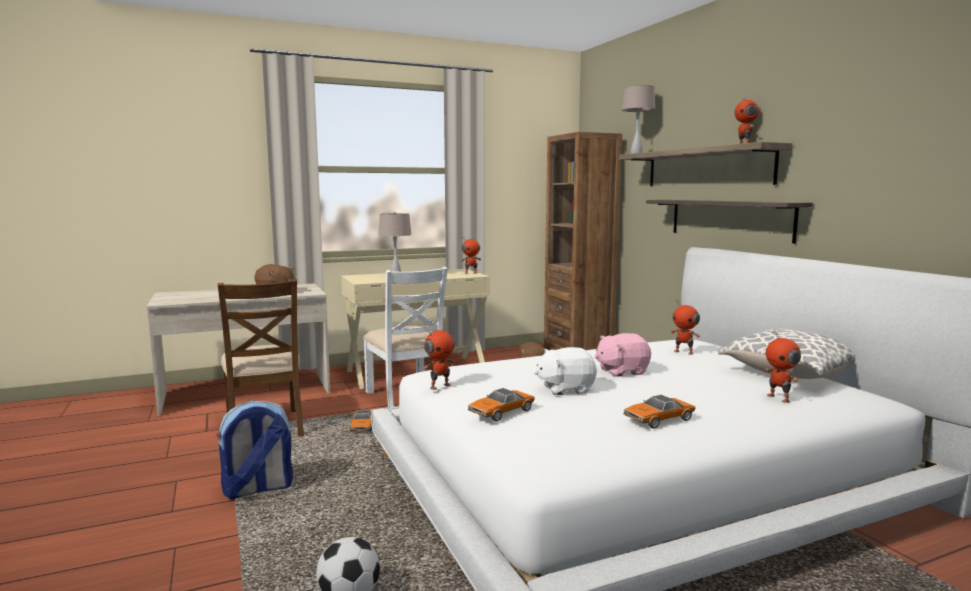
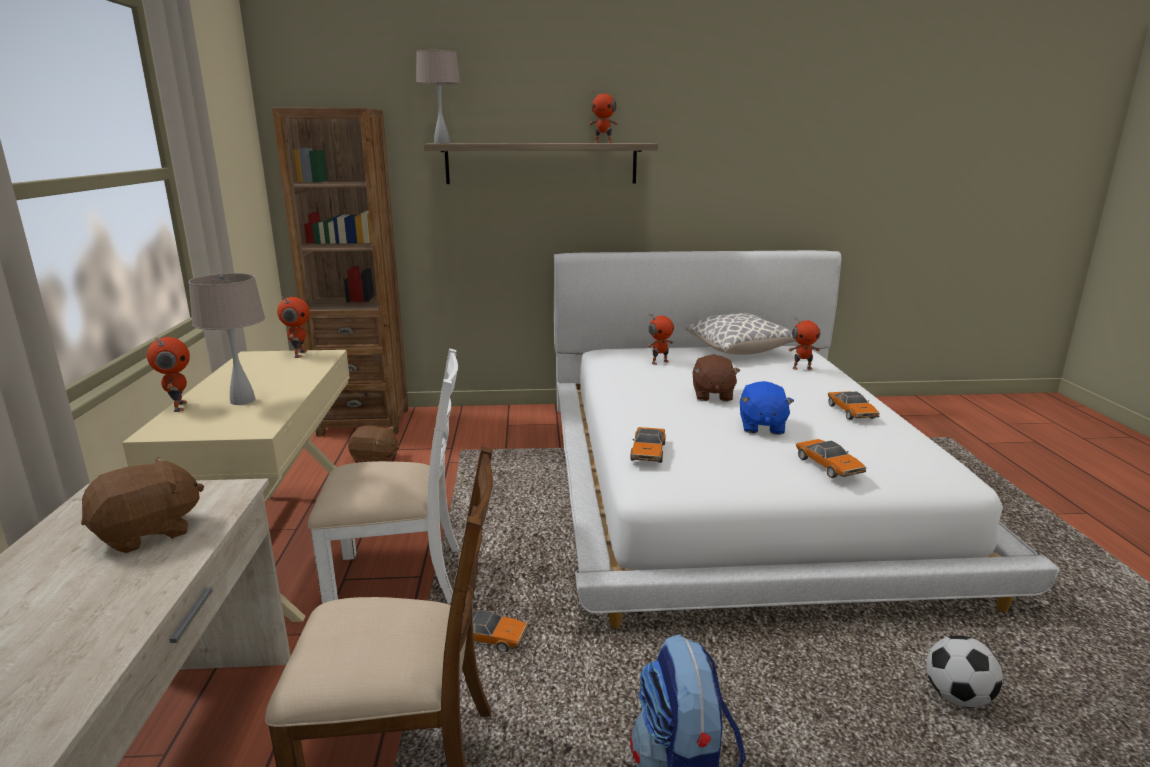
camera: 70 degrees left, 10 degrees up
toy robot [424,328,455,390] -> toy robot moved to [147,337,190,412]
white plush toy [534,347,597,395] -> blue plush toy [740,381,794,435]
pink plush toy [595,333,651,377] -> brown plush toy [693,355,740,401]
shelf [646,200,813,243] -> none
none -> toy car [630,427,666,463]

